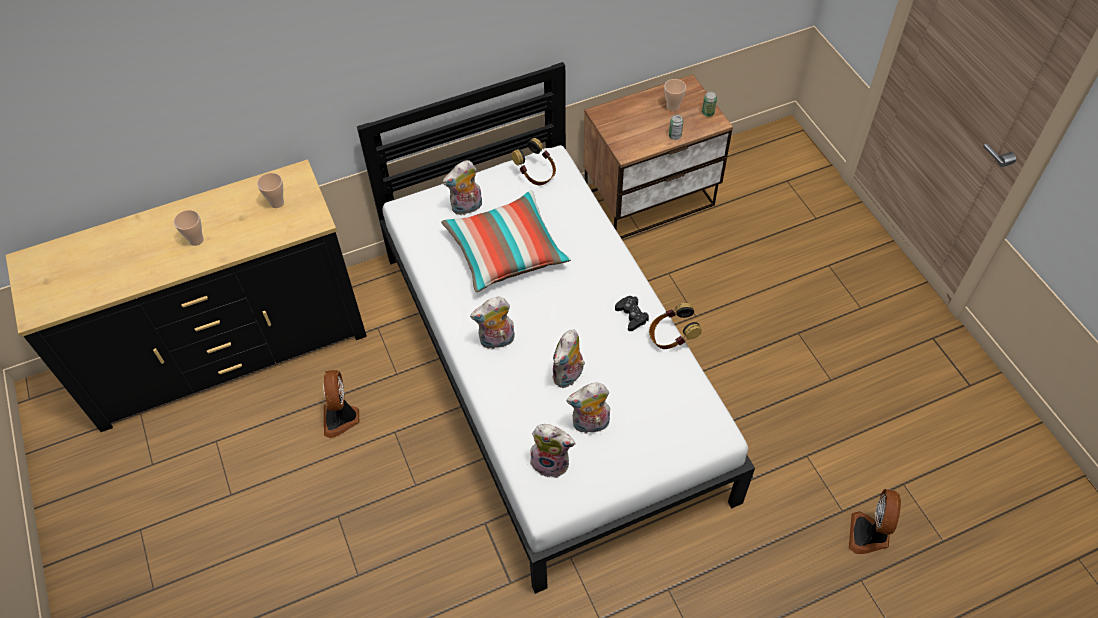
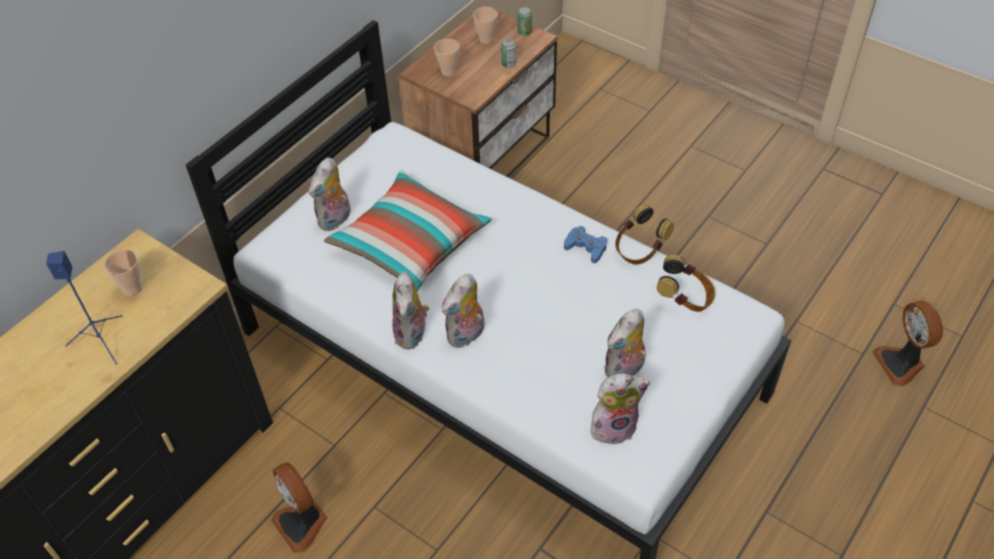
camera: 30 degrees left, 5 degrees down
cup [173,210,204,246] -> cup moved to [434,39,459,76]
headphones [511,138,556,185] -> headphones moved to [657,255,715,312]
plush toy [552,329,585,388] -> plush toy moved to [392,272,429,349]
black game controller [615,296,649,331] -> blue game controller [564,226,607,263]
none -> blue speaker [46,251,123,364]

